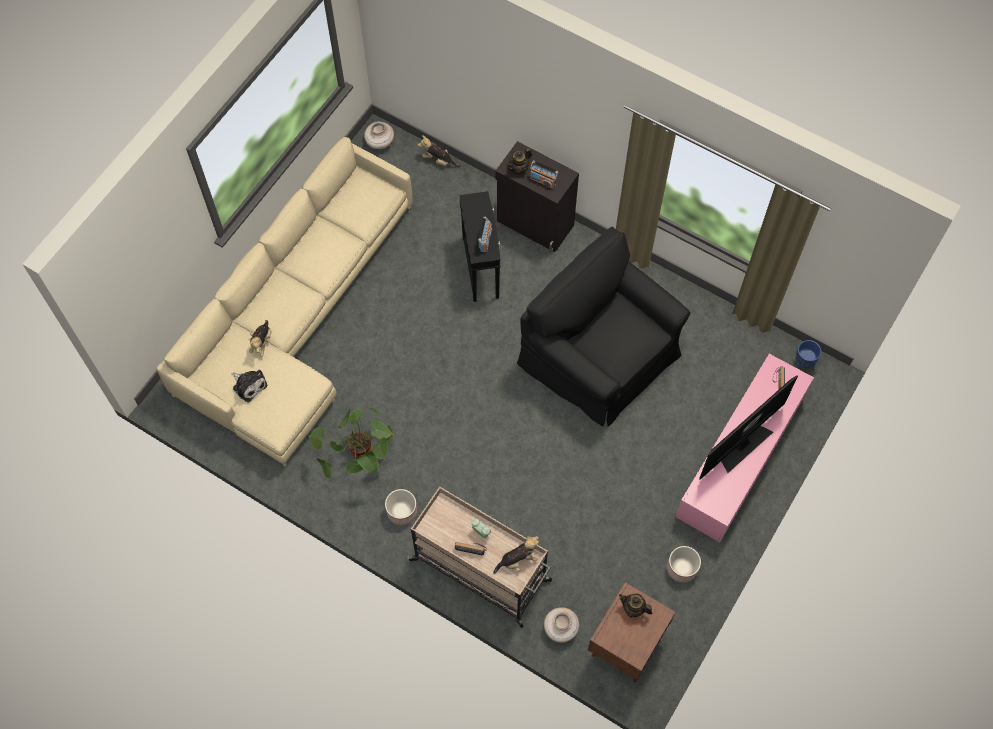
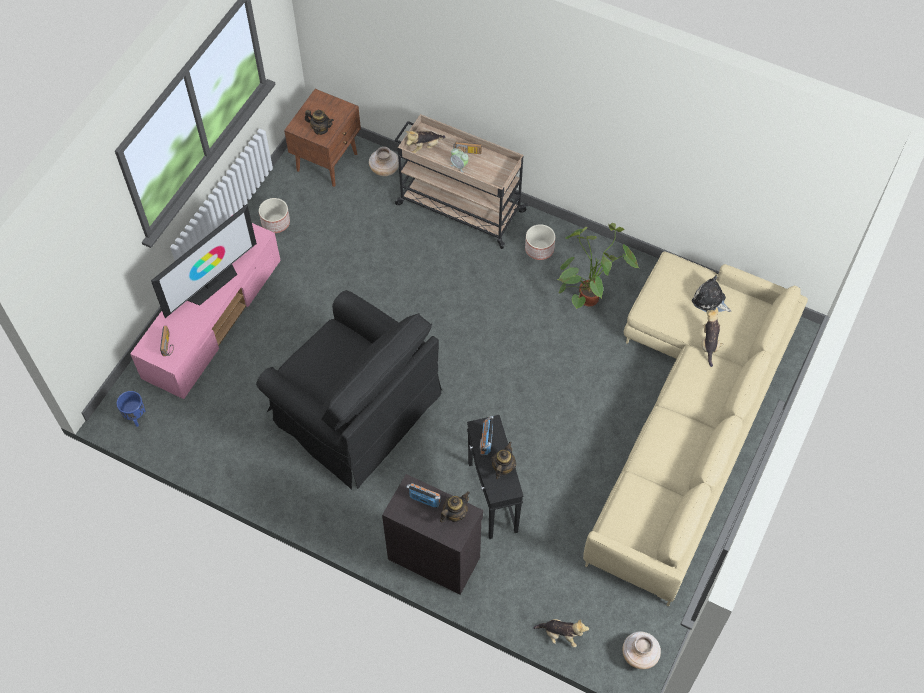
camera: 175 degrees right, 5 degrees down
none -> teapot [491,442,516,479]

